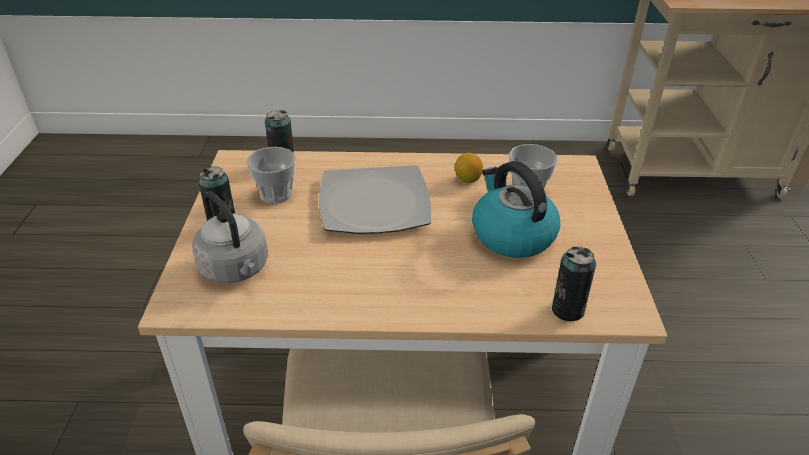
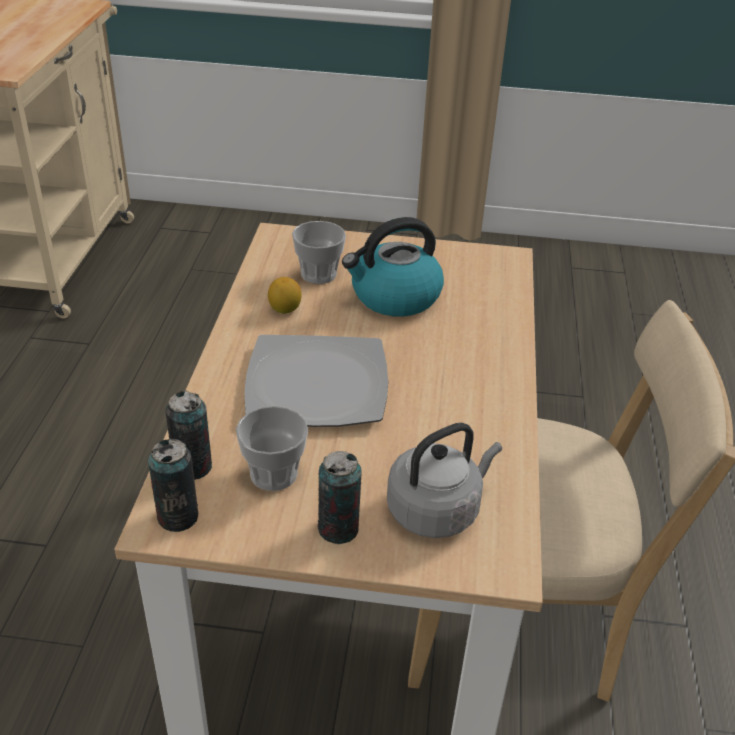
camera: 85 degrees left, 0 degrees up
can [552,246,596,321] -> can moved to [148,439,198,532]

